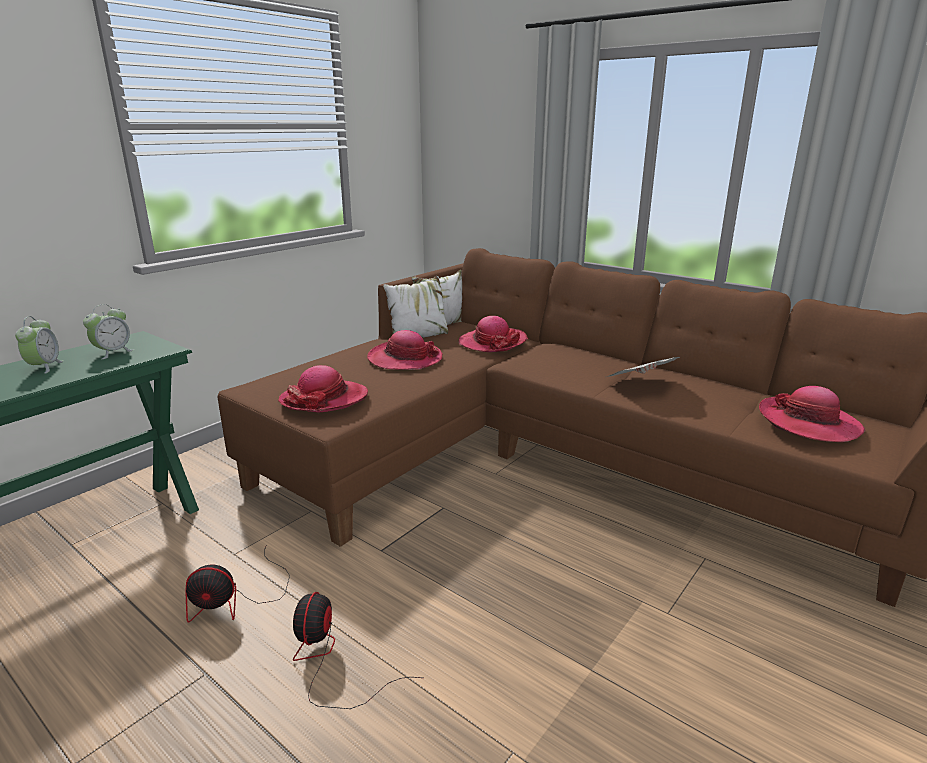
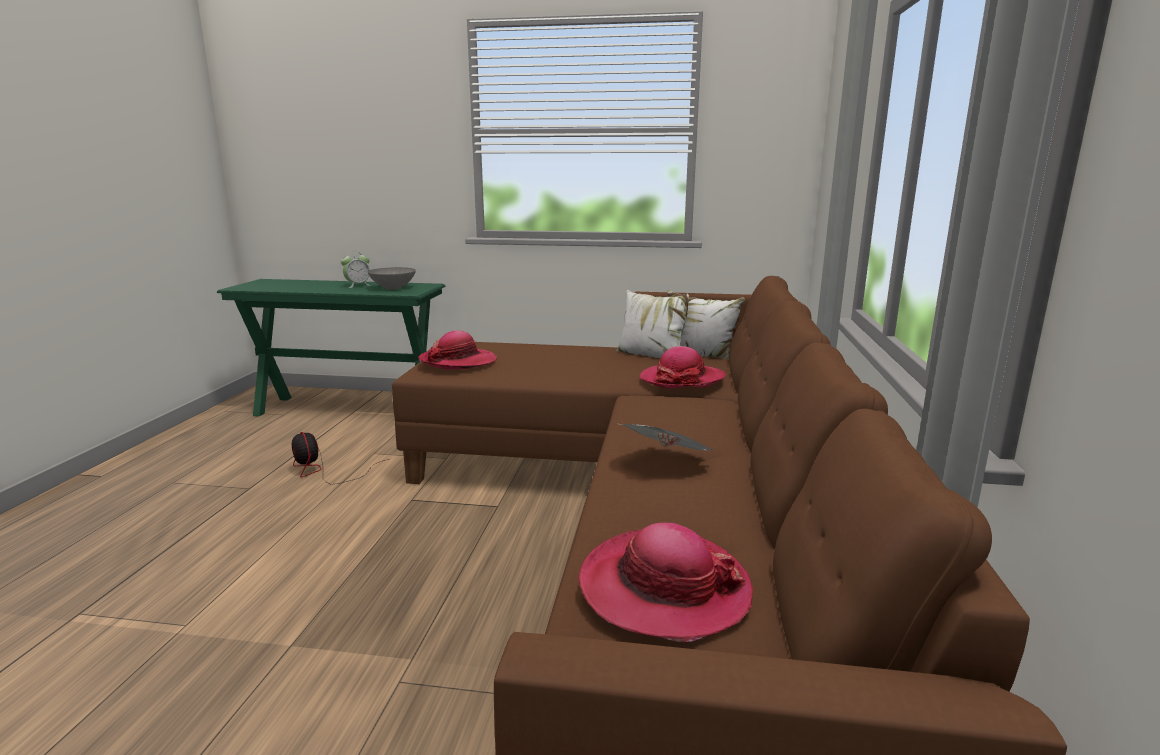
camera: 60 degrees right, 5 degrees down
alarm clock [83,304,133,360] -> grey bowl [368,267,416,289]
fan [293,592,422,709] -> none
hat [367,330,442,370] -> none

